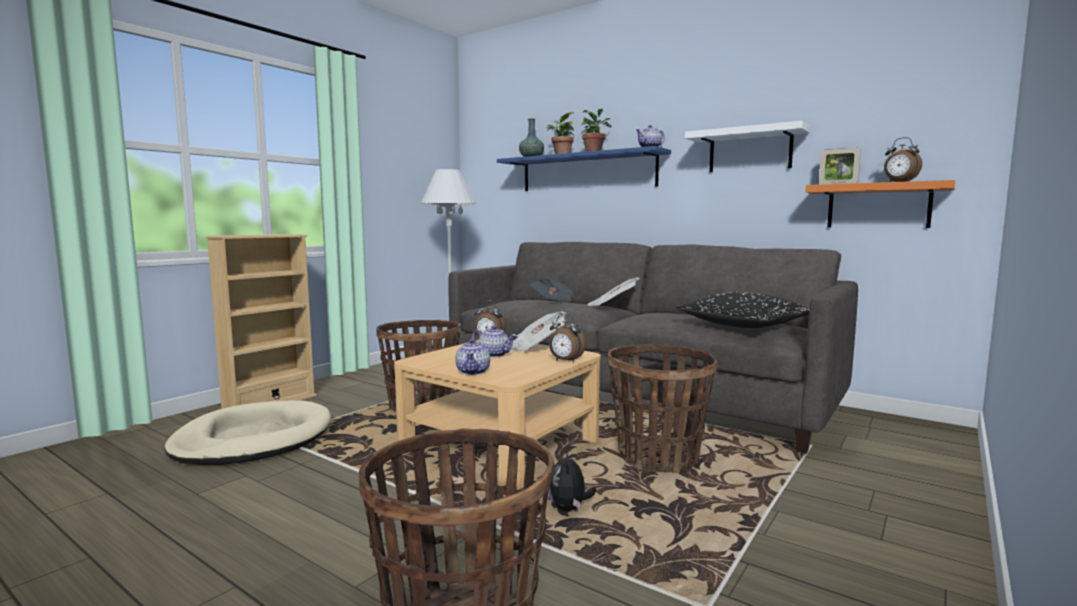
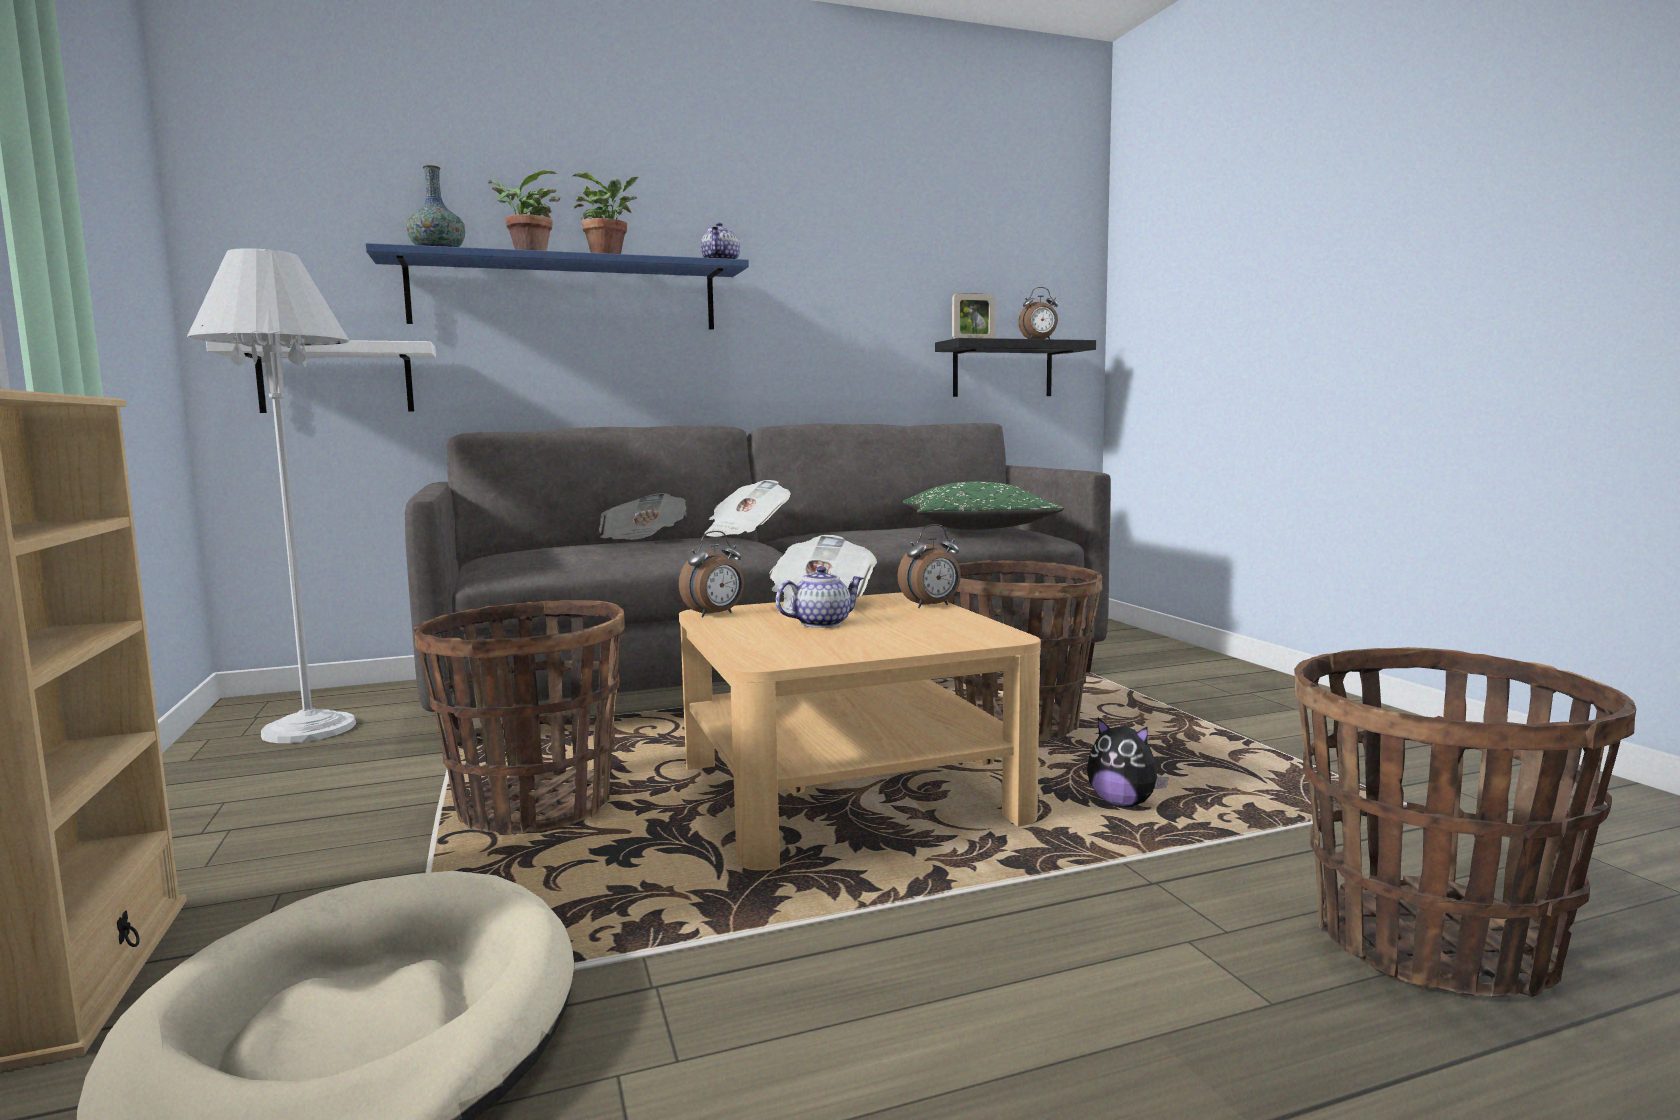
camera: 55 degrees left, 0 degrees up
teapot [455,339,490,375] -> none
black pillow [676,292,809,328] -> green pillow [903,481,1064,530]
white shelf [685,121,810,172] -> white shelf moved to [206,340,436,413]
orange shelf [806,180,955,228] -> black shelf [935,338,1096,397]

